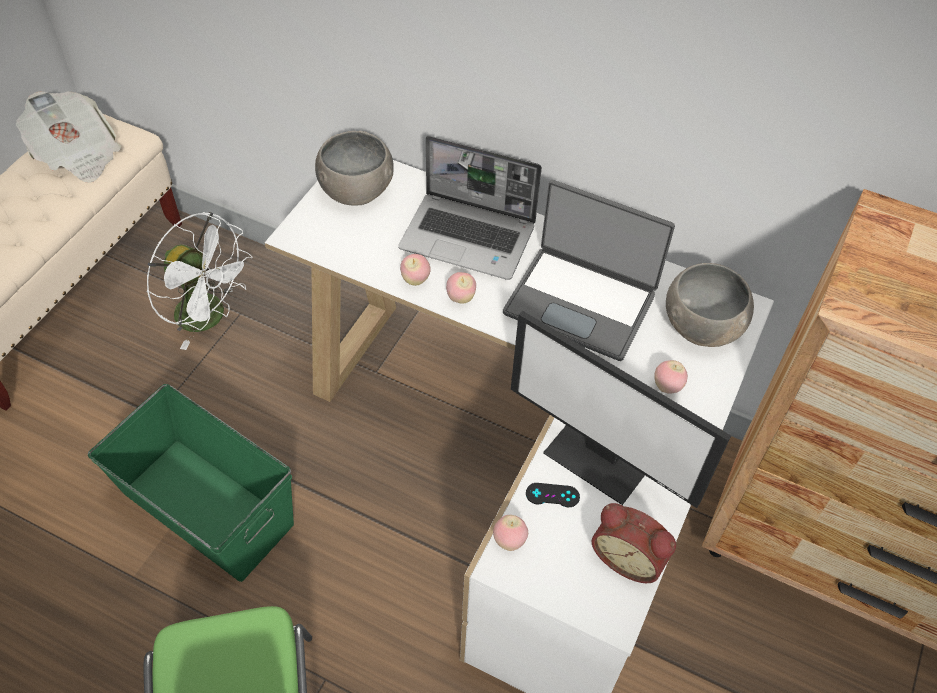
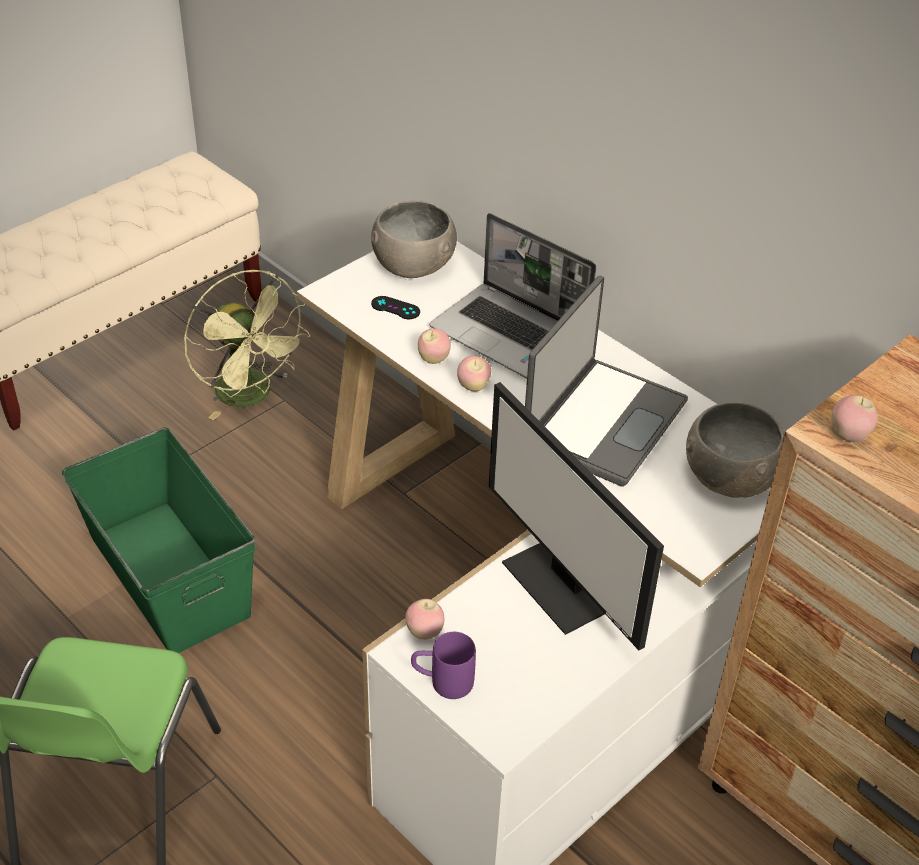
camera: 20 degrees right, 10 degrees down
newspaper [16,91,121,183] -> none
white fan [147,212,252,350] -> green fan [184,270,310,420]
laptop [503,180,675,361] -> laptop turned 105 degrees counterclockwise [525,276,688,487]
black game controller [526,483,580,507] -> black game controller moved to [371,296,420,319]
alarm clock [592,503,676,583] -> none
apple [654,360,688,394] -> apple moved to [832,395,878,442]
none -> purple mug [411,632,476,699]

